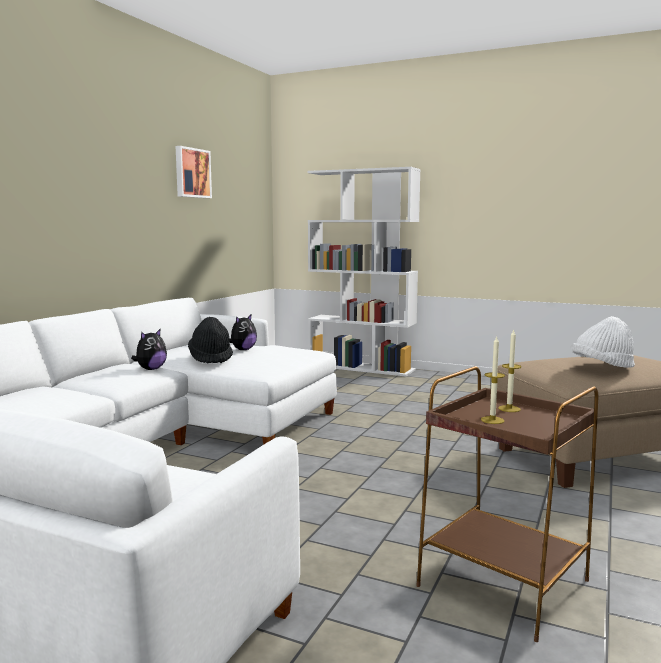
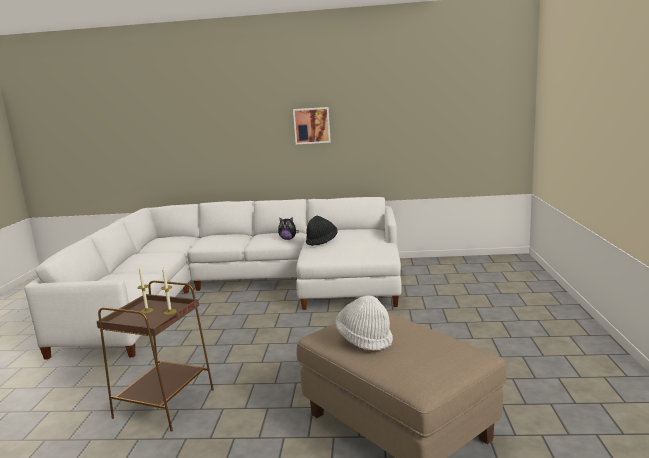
camera: 70 degrees right, 5 degrees up
picture [176,146,212,198] -> picture moved to [293,107,331,144]
plush toy [229,314,257,350] -> none
white bookcase [307,167,421,377] -> none

